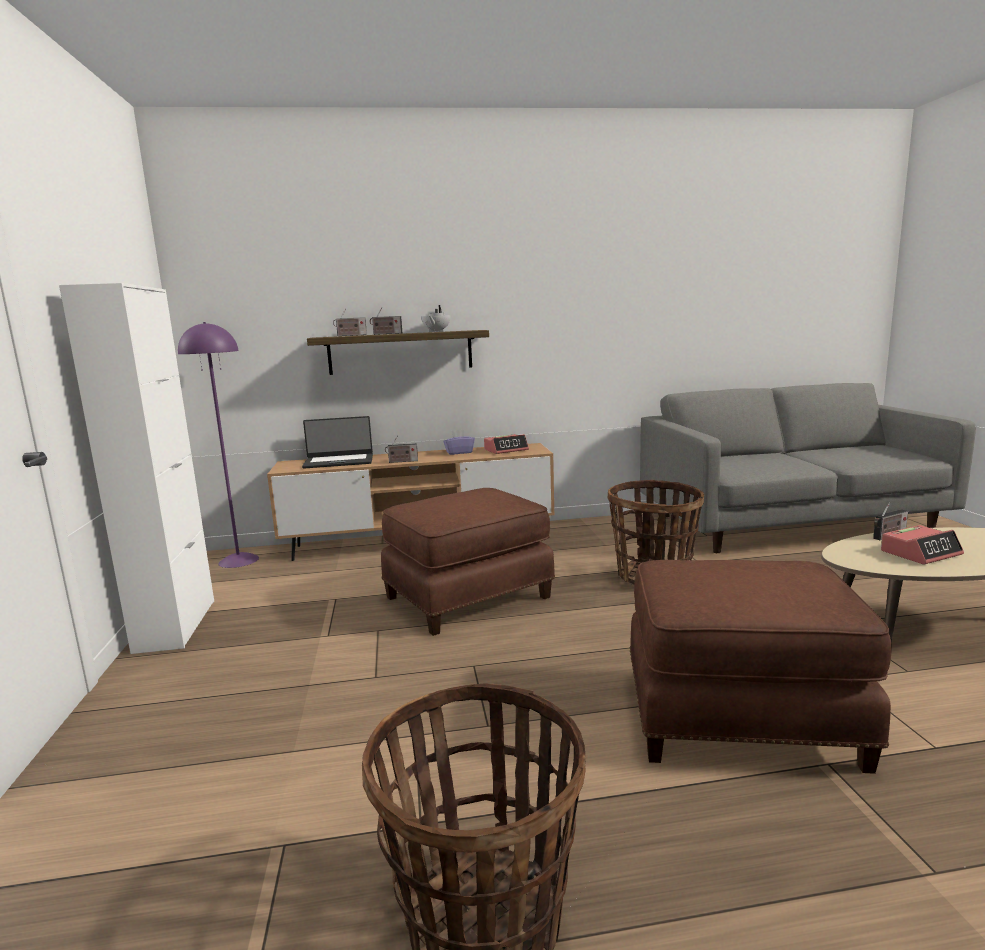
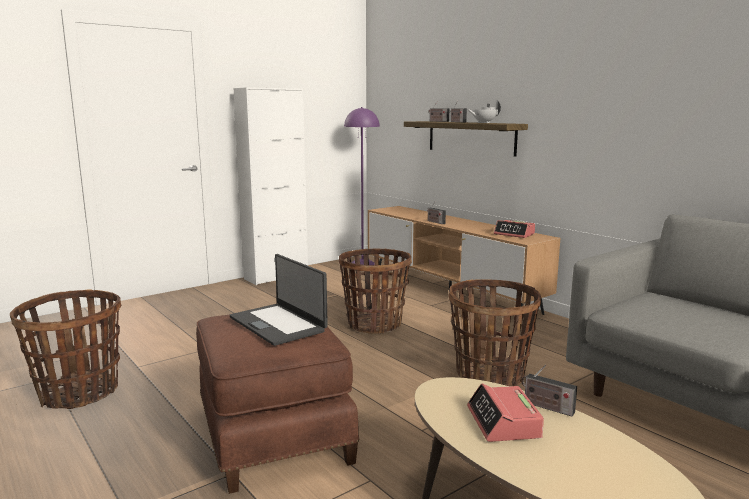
camera: 60 degrees right, 0 degrees up
laptop [302,416,373,469] -> laptop moved to [230,254,328,346]
brown ottoman [381,488,555,636] -> basket [339,249,412,334]
purple tissue box [443,429,475,455] -> none
alarm clock [881,525,964,564] -> alarm clock turned 45 degrees clockwise [467,383,544,442]

